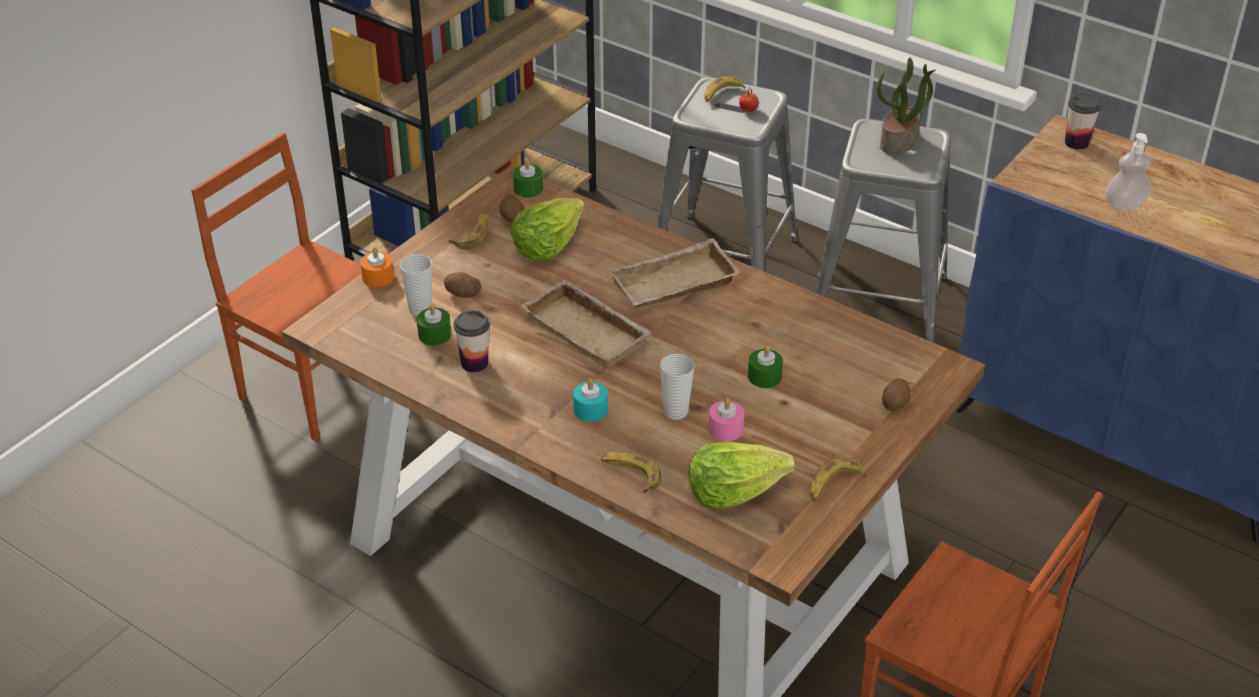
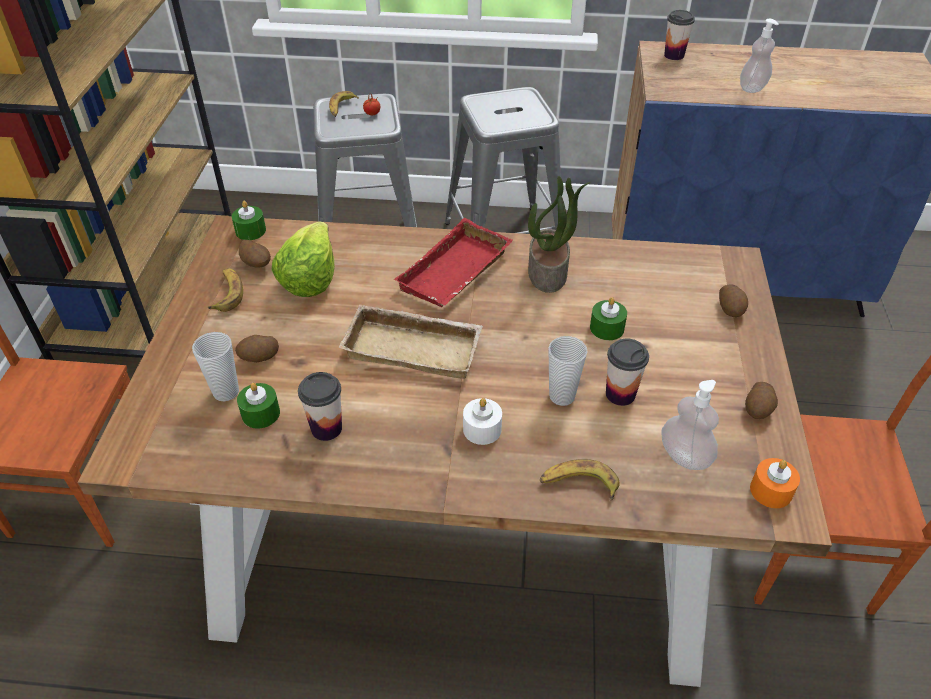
camera: 30 degrees left, 5 degrees up
orange candle [360,247,394,287] -> orange candle moved to [750,458,800,508]
turquoise candle [573,378,608,422] -> white candle [463,398,502,445]
beige tray [609,238,741,308] -> red tray [394,218,513,307]
lettuce [688,442,795,510] -> soap dispenser [661,380,719,470]
pink candle [708,397,745,441] -> cup [606,339,649,406]
banana [810,458,867,501] -> potato [745,382,778,419]
potted plant [877,57,936,155] -> potted plant moved to [528,176,590,293]

